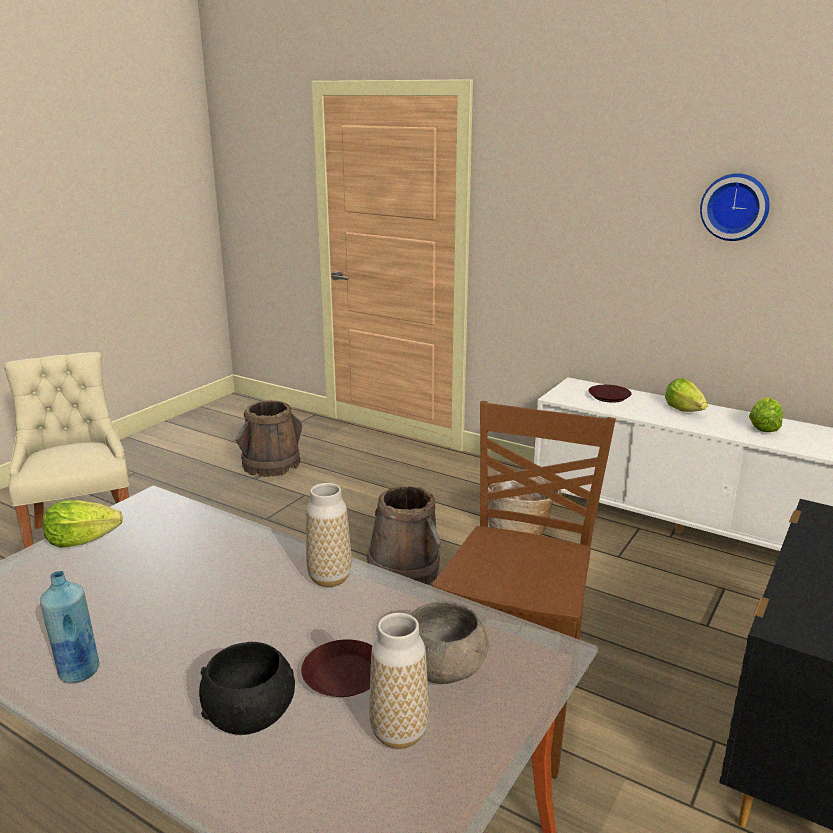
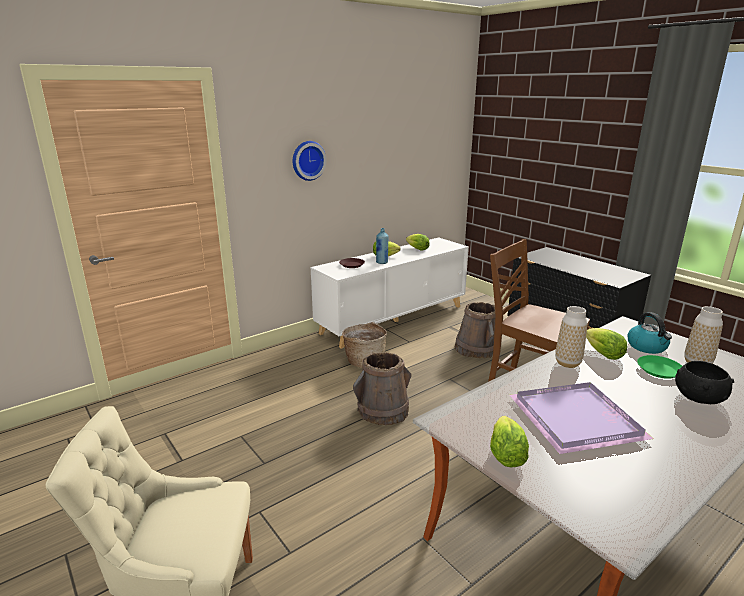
camera: 70 degrees left, 0 degrees up
blue bottle [40,571,99,683] -> blue bottle moved to [376,228,388,264]
brown bucket [236,400,302,477] -> brown bucket moved to [455,302,495,359]
brown plate [301,639,372,697] -> green plate [637,355,682,379]
grey bowl [411,601,490,684] -> kettle [627,312,672,354]
wall clock [700,173,770,241] -> wall clock moved to [293,141,327,181]
none -> purple tray [510,382,654,454]
none -> lettuce [586,328,627,360]

